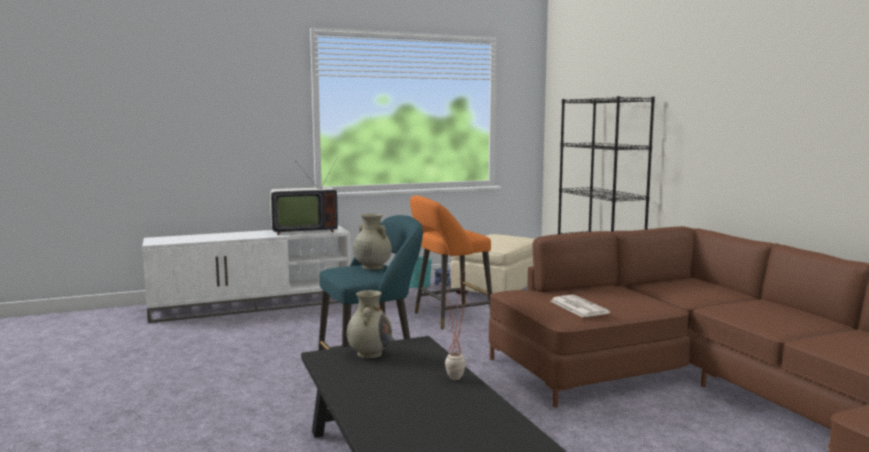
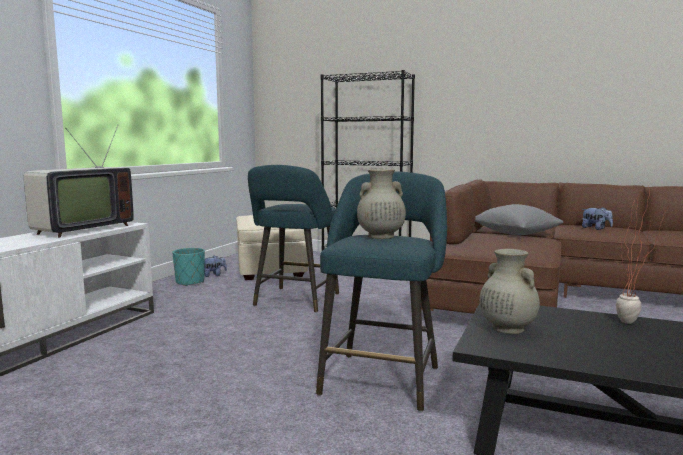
camera: 45 degrees left, 0 degrees up
orange stool [410,196,492,330] -> turquoise stool [248,165,339,313]
newspaper [550,295,610,317] -> none
none -> grey pillow [475,204,564,235]
none -> plush toy [582,207,613,230]

